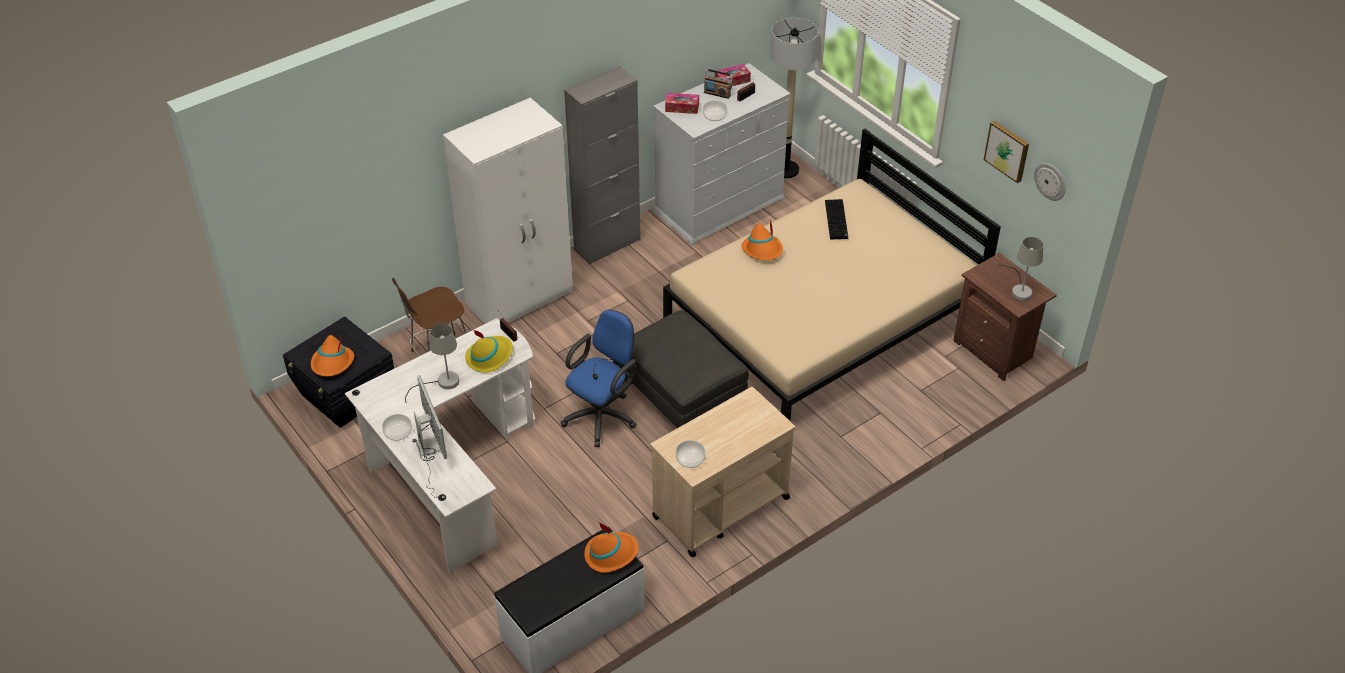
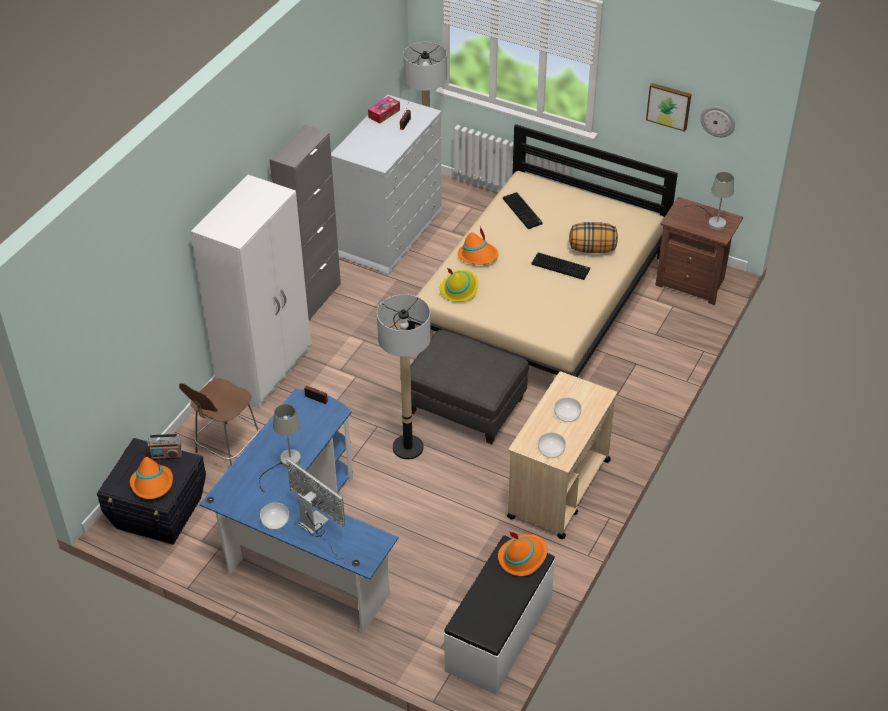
camera: 25 degrees left, 0 degrees up
white desk [345,318,535,573] -> blue desk [199,389,399,634]
yellow hat [465,329,513,373] -> yellow hat moved to [440,268,478,302]
blue office chair [561,309,636,447] -> floor lamp [377,294,431,459]
tissue box [665,93,699,114] -> none
bowl [703,101,727,121] -> bowl moved to [554,397,582,422]
radio [704,69,733,99] -> radio moved to [147,434,182,460]
none -> keyboard [532,252,590,280]
none -> pillow [569,222,618,253]

